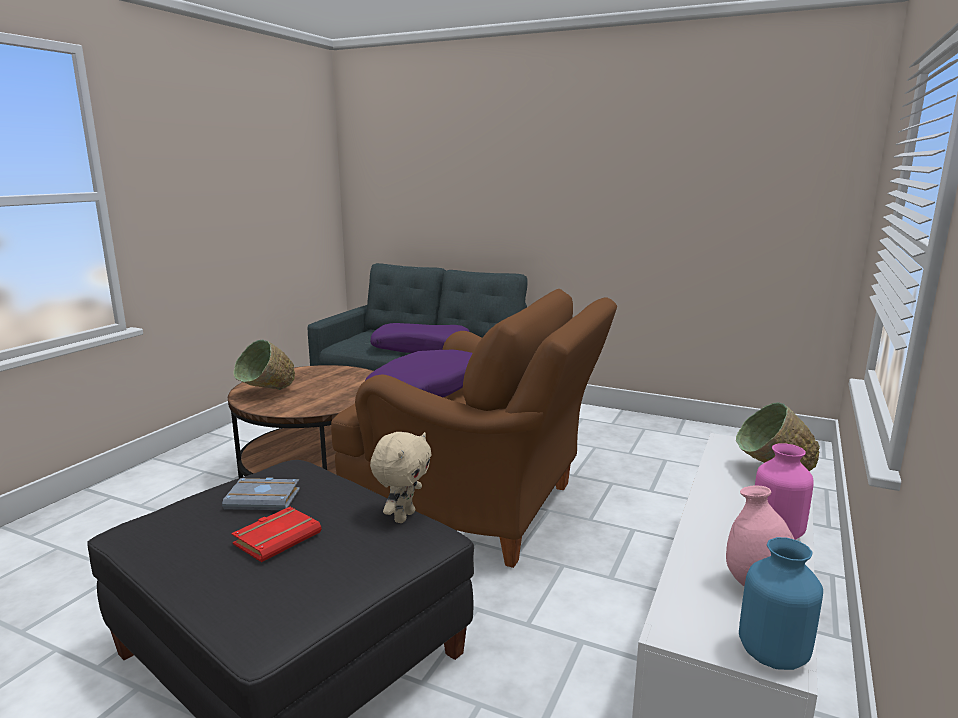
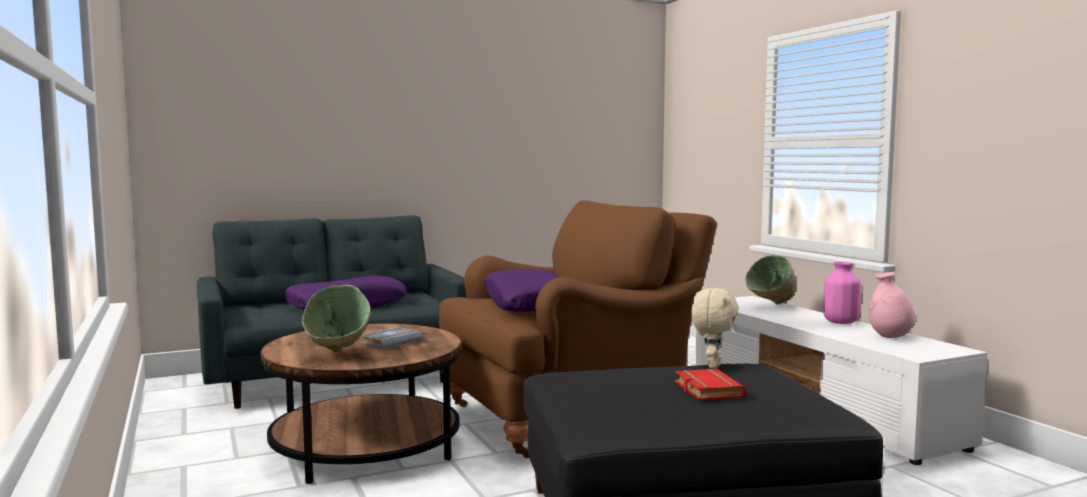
camera: 50 degrees left, 10 degrees down
grey book [222,477,300,510] -> grey book moved to [360,327,422,349]
beige plush toy [370,432,431,523] -> beige plush toy turned 45 degrees clockwise [691,288,739,368]
blue vase [739,537,823,670] -> none

